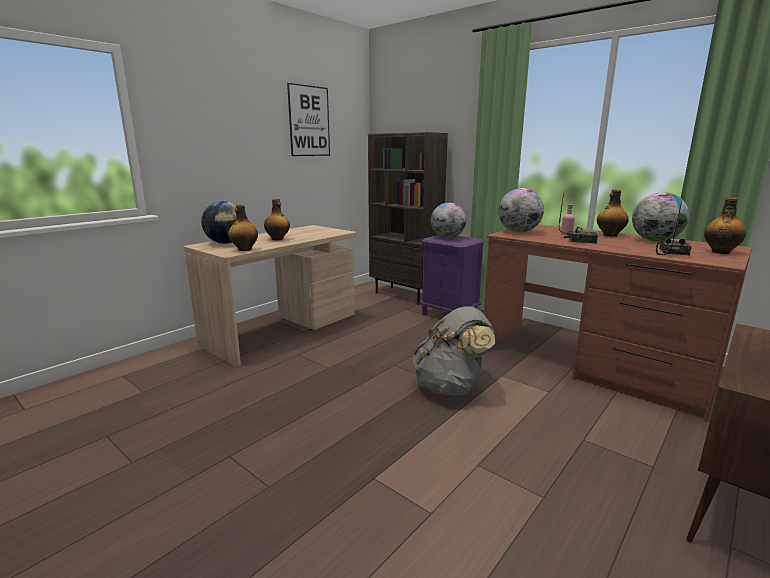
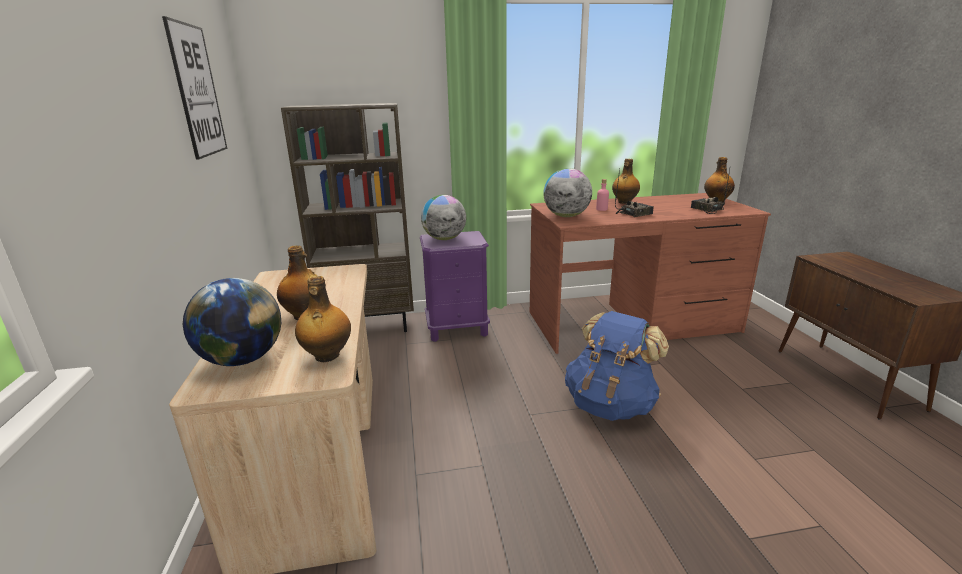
camera: 50 degrees left, 5 degrees up
grey backpack [413,306,495,396] -> blue backpack [565,311,669,421]
globe [632,192,689,242] -> none

